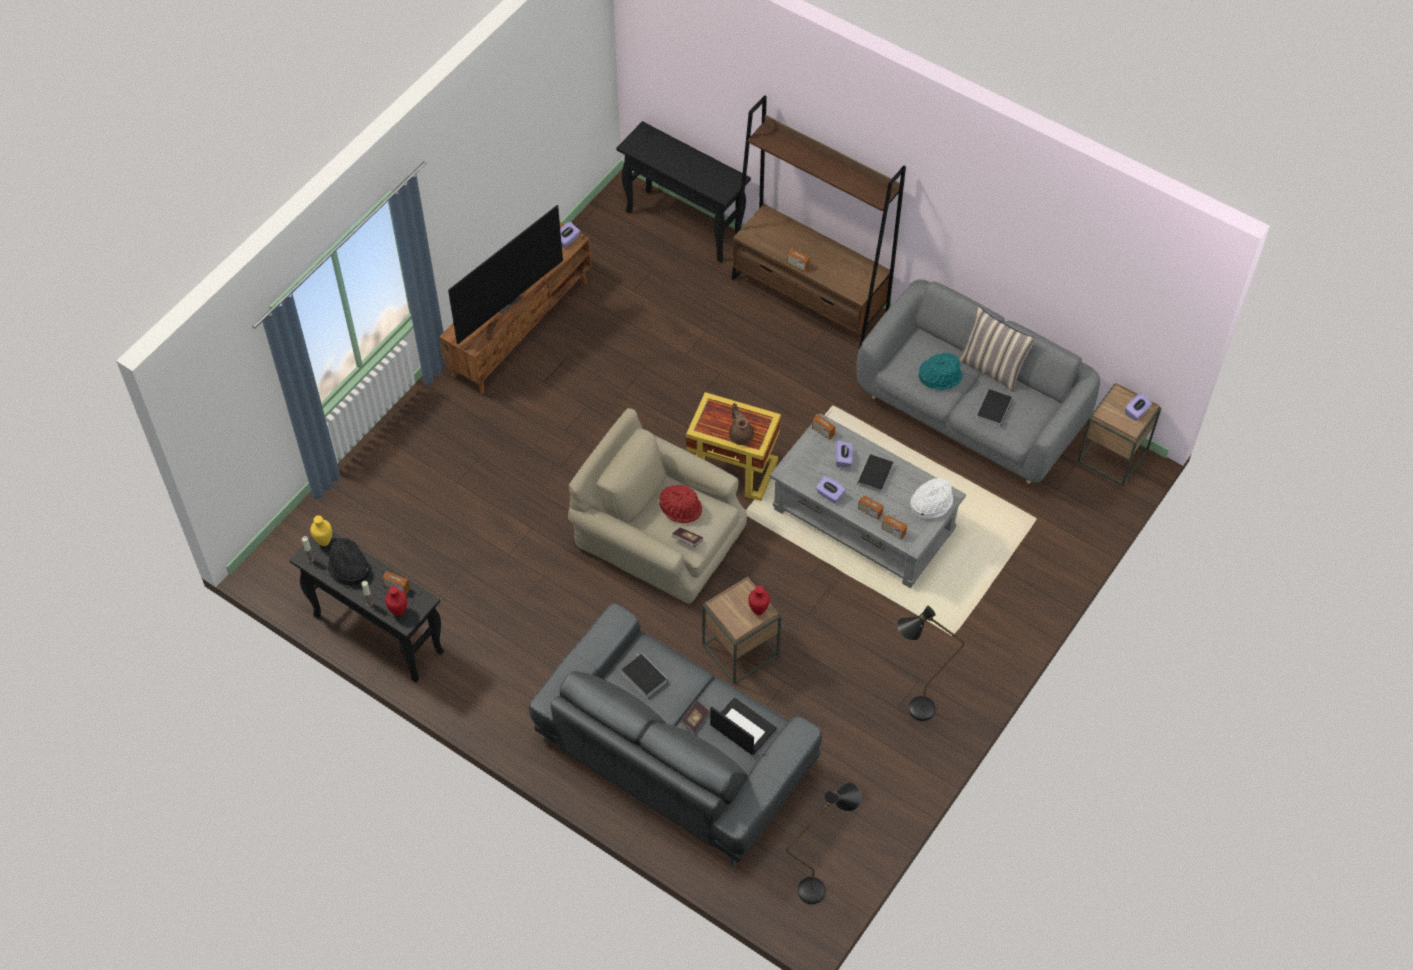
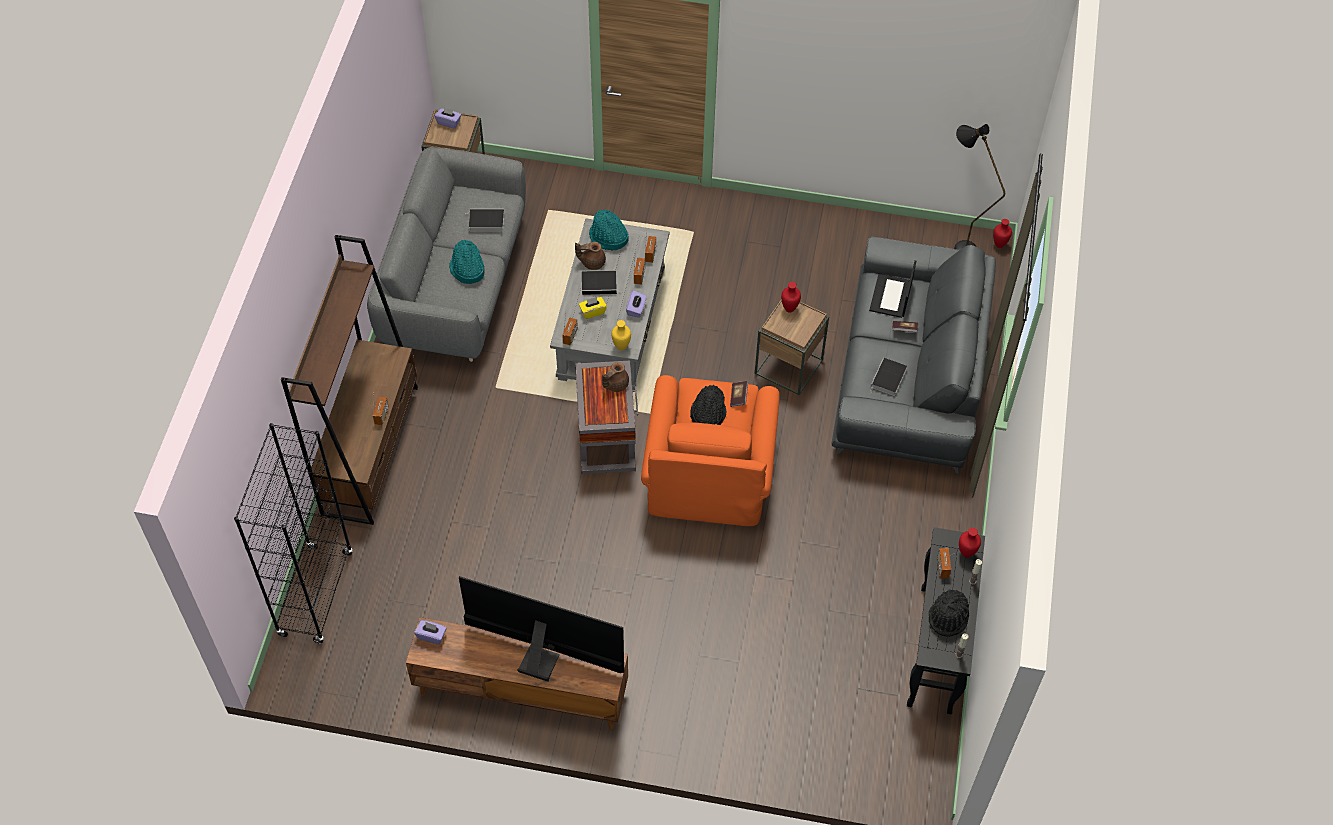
camera: 115 degrees left, 0 degrees up
yellow vase [310,515,332,546] -> yellow vase moved to [611,320,631,351]
beige armchair [568,408,747,604] -> orange armchair [641,375,780,526]
black console table [616,121,751,263] -> black bookcase [234,423,353,644]
red hat [659,484,702,523] -> black hat [690,385,727,425]
yellow side table [686,392,781,501] -> grey side table [575,360,638,474]
purple tissue box [836,440,853,467] -> yellow tissue box [579,297,607,319]
black floor lamp [897,605,965,721] -> none
white hat [910,478,953,519] -> turquoise hat [589,210,628,251]
pillow [958,306,1037,392] -> none
none -> brown teapot [575,242,606,270]
none -> red vase [993,219,1012,248]

